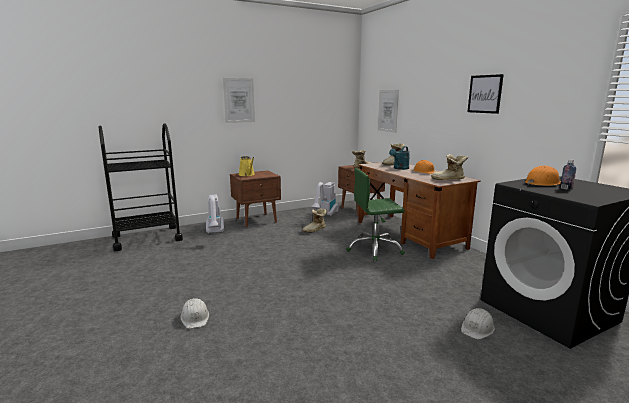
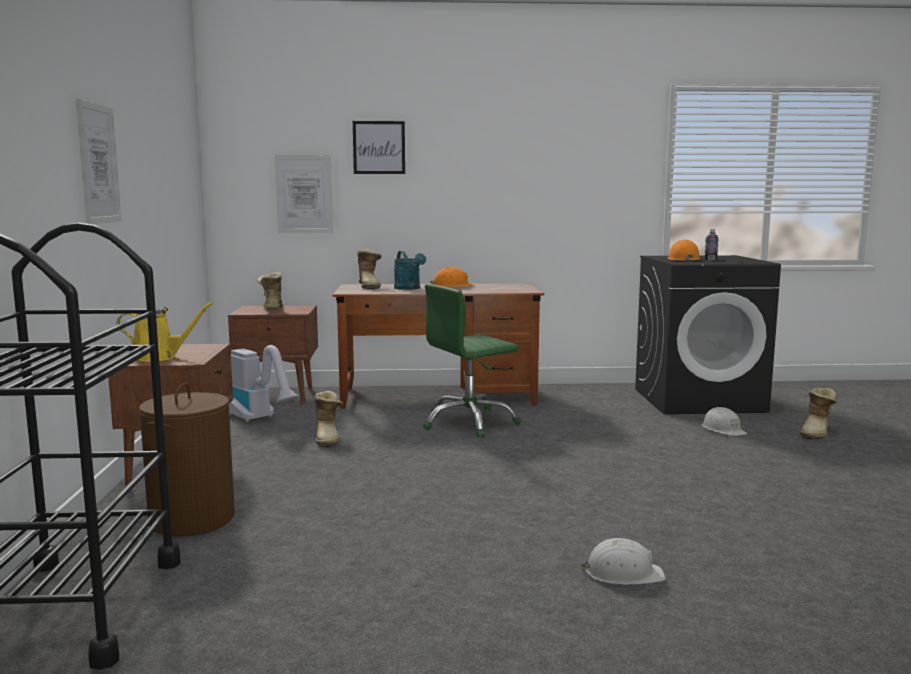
camera: 65 degrees left, 5 degrees down
vacuum cleaner [206,195,224,234] -> brown laundry basket [139,383,235,536]
green office chair [346,168,405,261] -> green office chair turned 45 degrees clockwise [423,284,521,437]
boot [431,154,469,180] -> boot moved to [800,387,838,440]
picture [468,74,504,114] -> picture moved to [353,121,405,174]

